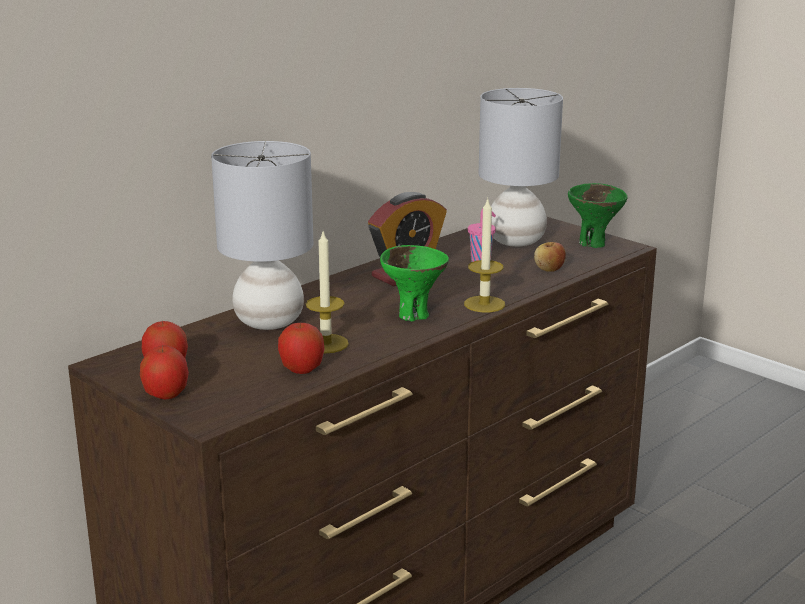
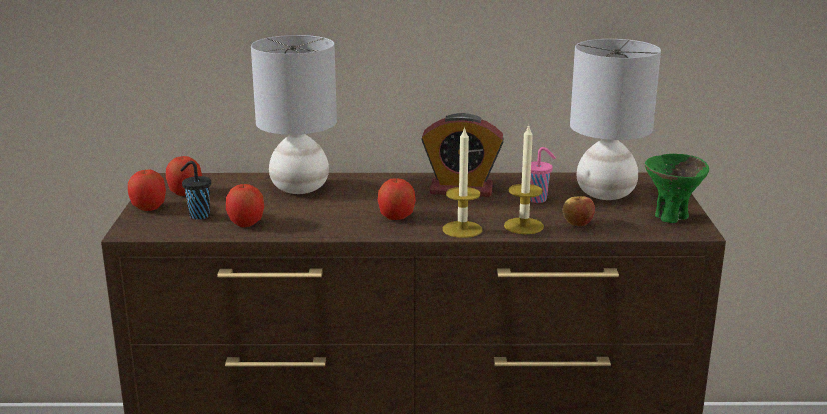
camera: 45 degrees right, 0 degrees up
candle [306,232,349,354] -> candle moved to [504,124,544,234]
green bowl [380,245,449,321] -> apple [378,179,416,220]
none -> black cup [180,161,211,219]

